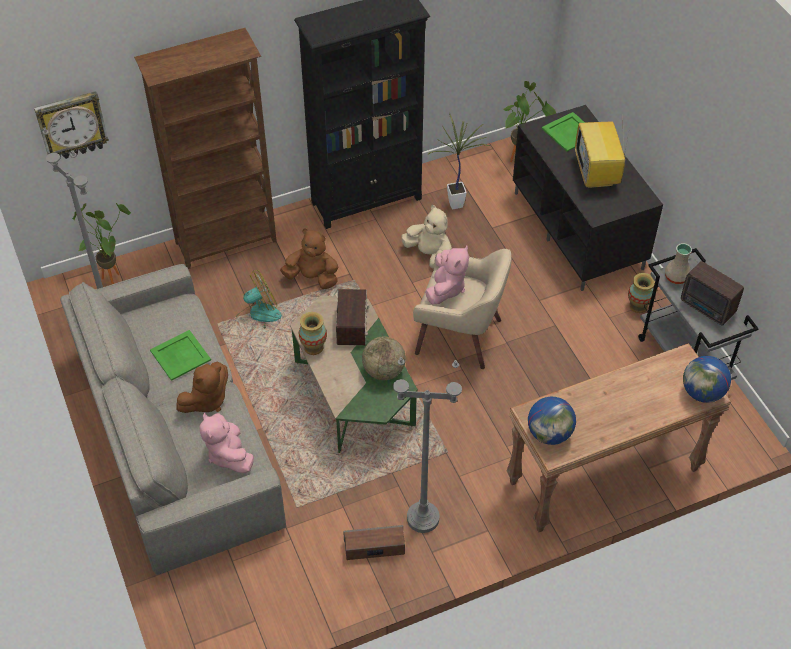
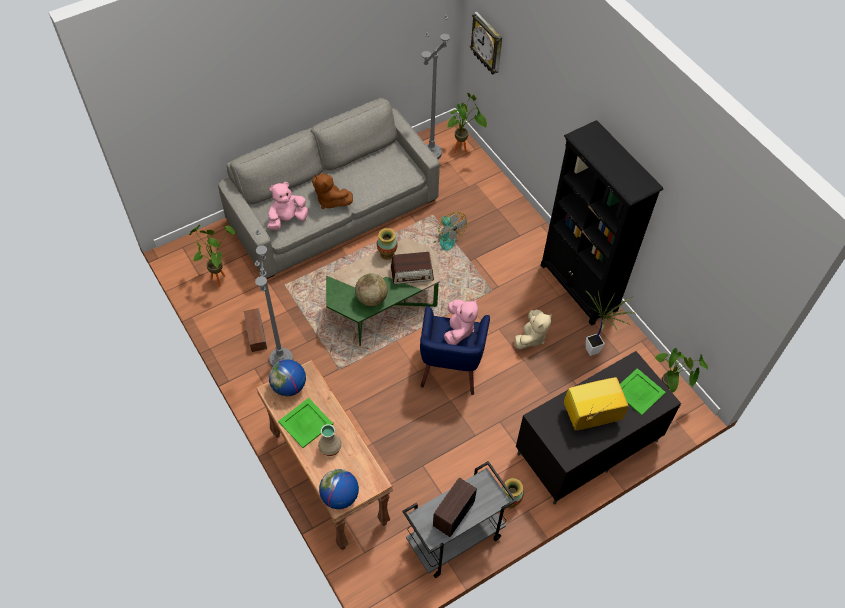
camera: 80 degrees right, 5 degrees up
brown bookcase [134,28,277,269] -> none
green tray [150,330,211,381] -> green tray moved to [278,398,333,448]
brown plush toy [280,228,339,289] -> none
beige armchair [413,249,512,369] -> blue armchair [420,306,490,395]
pink plush toy [425,246,469,304] -> pink plush toy turned 90 degrees counterclockwise [444,299,478,345]
beige vase [665,243,692,284] -> beige vase moved to [318,424,342,456]
none -> potted plant [189,224,235,287]

